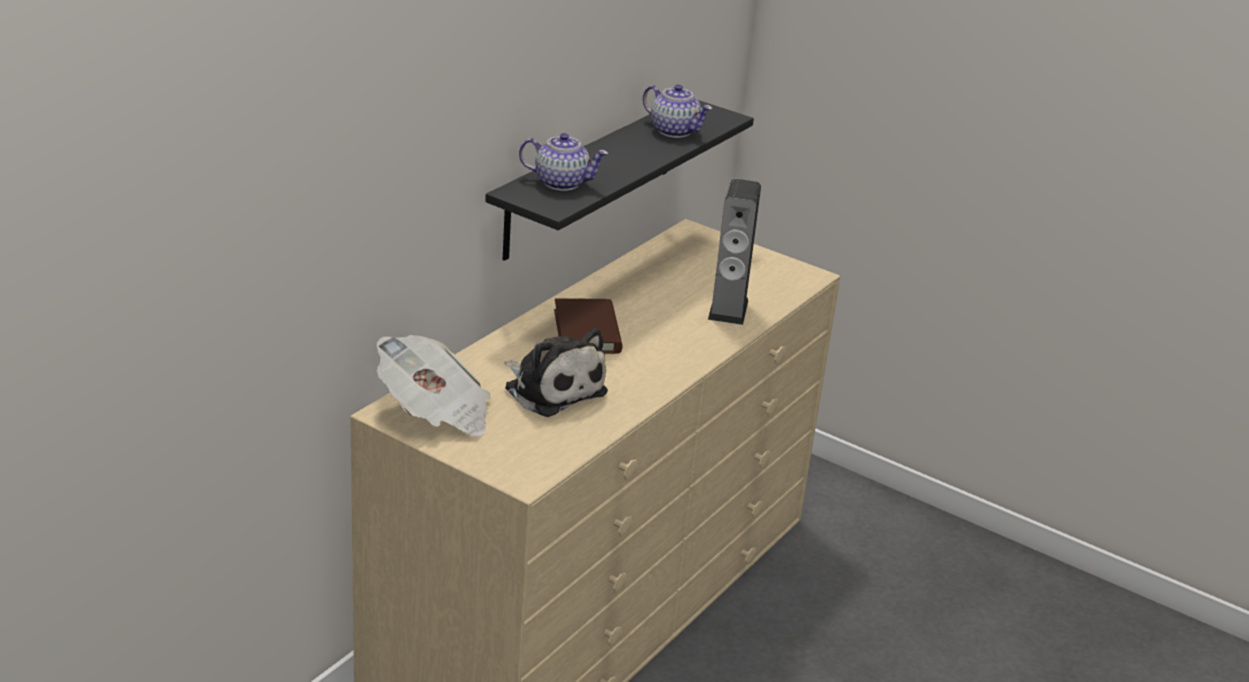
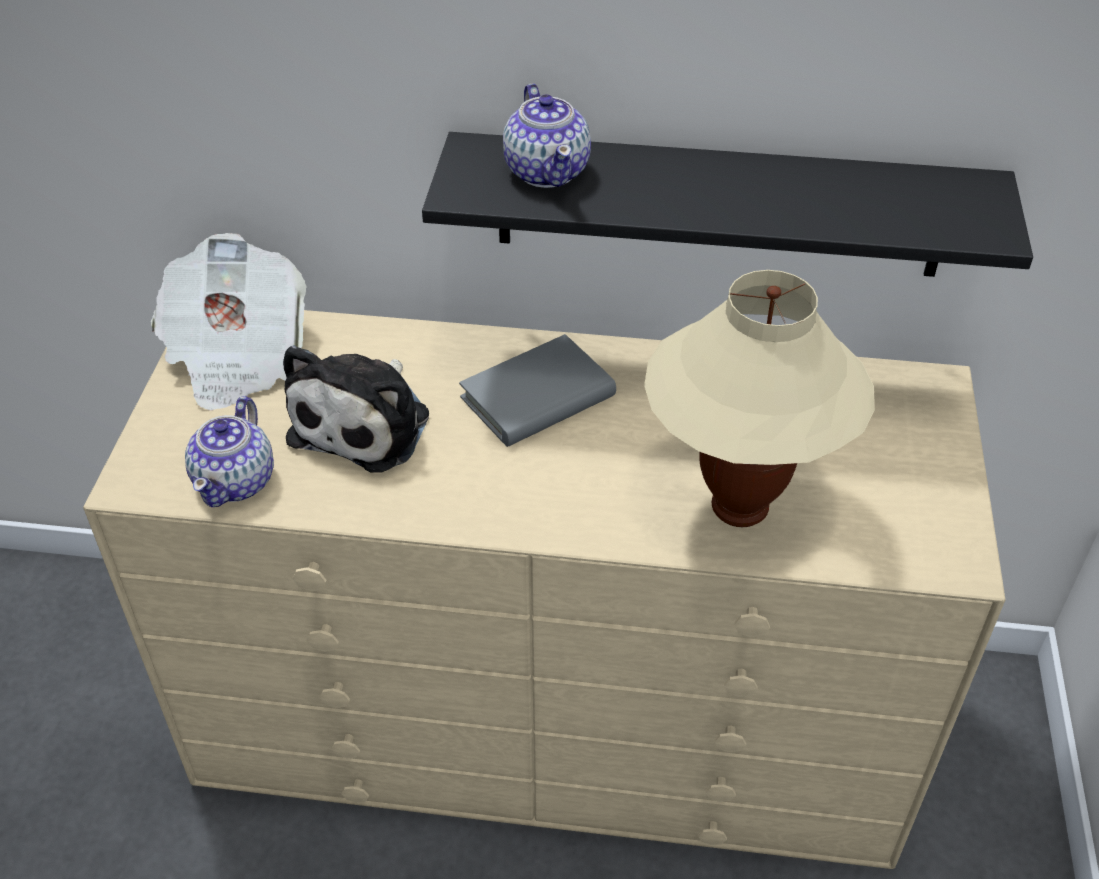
camera: 65 degrees right, 15 degrees up
brown book [554,298,622,354] -> grey book [459,334,616,447]
teapot [643,84,713,138] -> teapot moved to [185,396,274,507]
speaker [708,179,761,325] -> beige table lamp [644,270,875,527]

